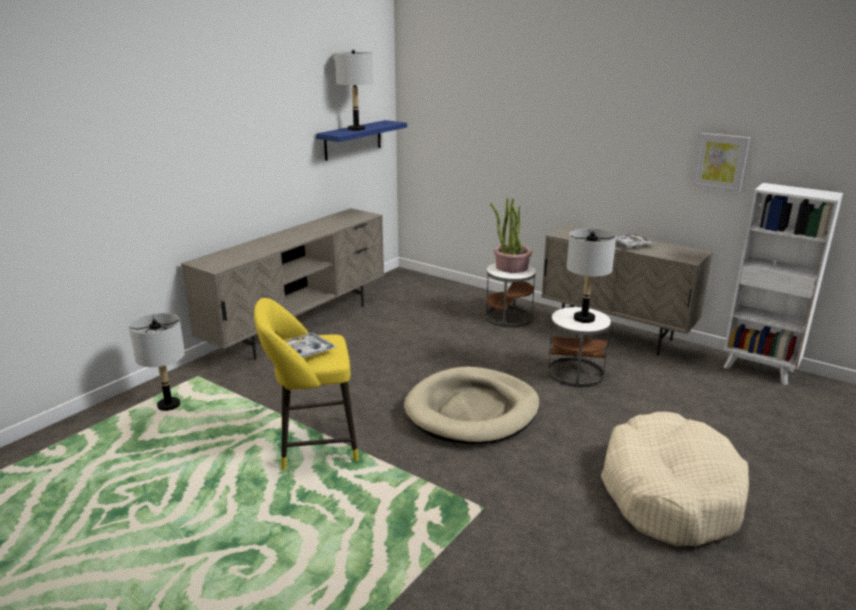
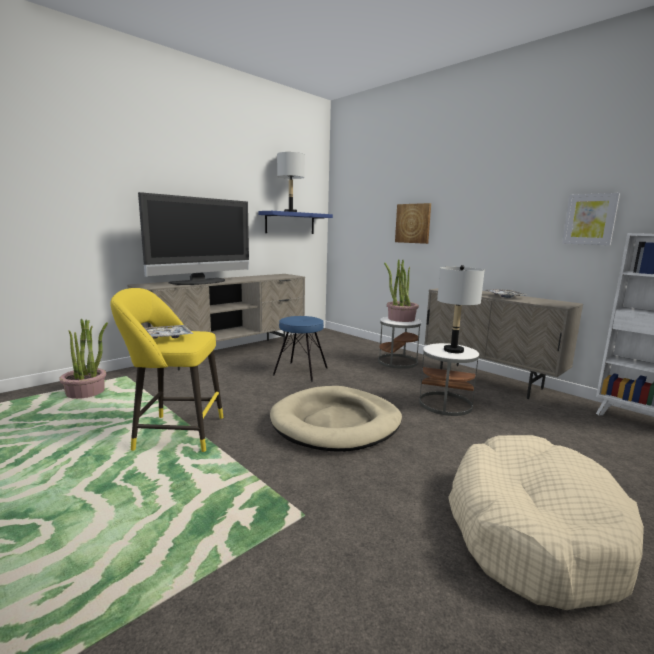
camera: 10 degrees right, 10 degrees down
grey table lamp [129,313,185,411] -> potted plant [59,319,108,399]
none -> television [138,192,249,285]
none -> blue stool [273,316,328,382]
none -> picture [395,203,431,244]

